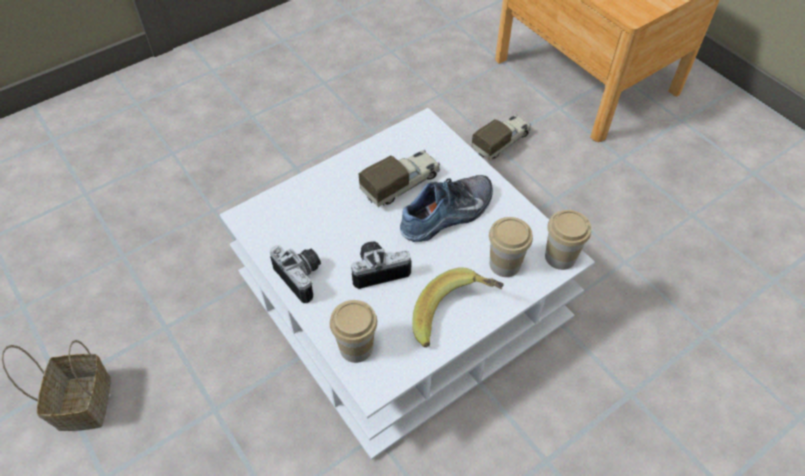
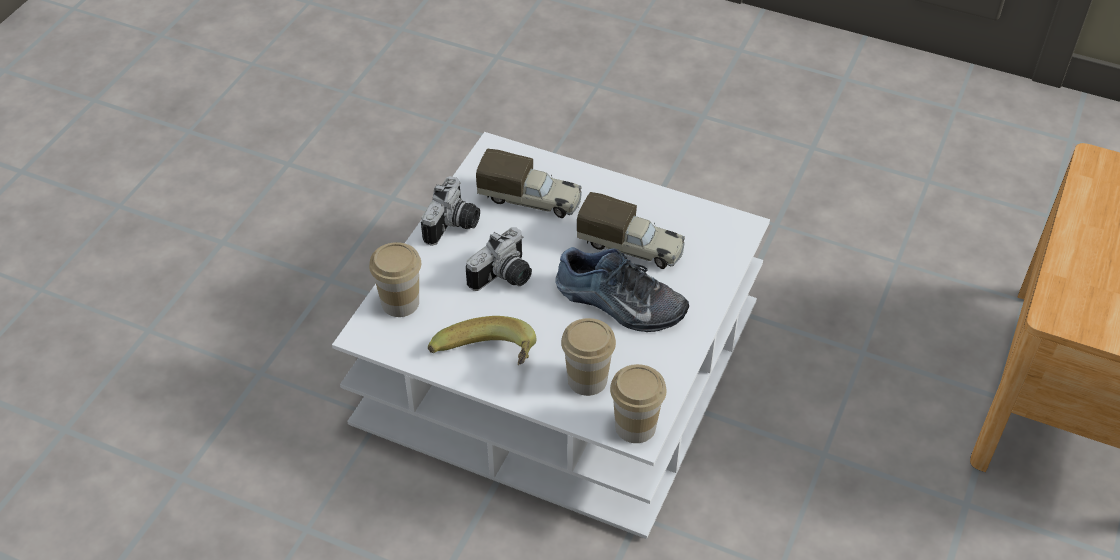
camera: 60 degrees right, 5 degrees down
basket [1,340,111,431] -> none
camera [351,241,411,289] -> camera turned 90 degrees clockwise [466,227,532,291]
toy truck [471,114,531,160] -> toy truck moved to [476,149,582,218]

